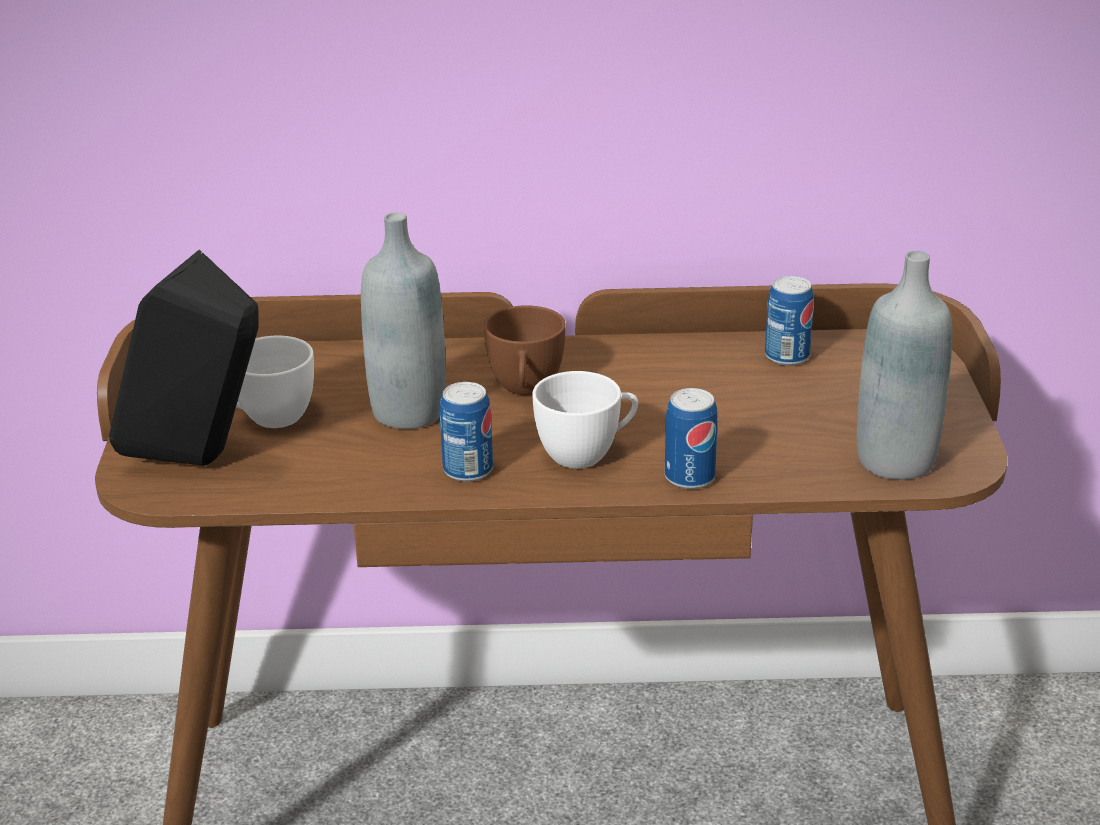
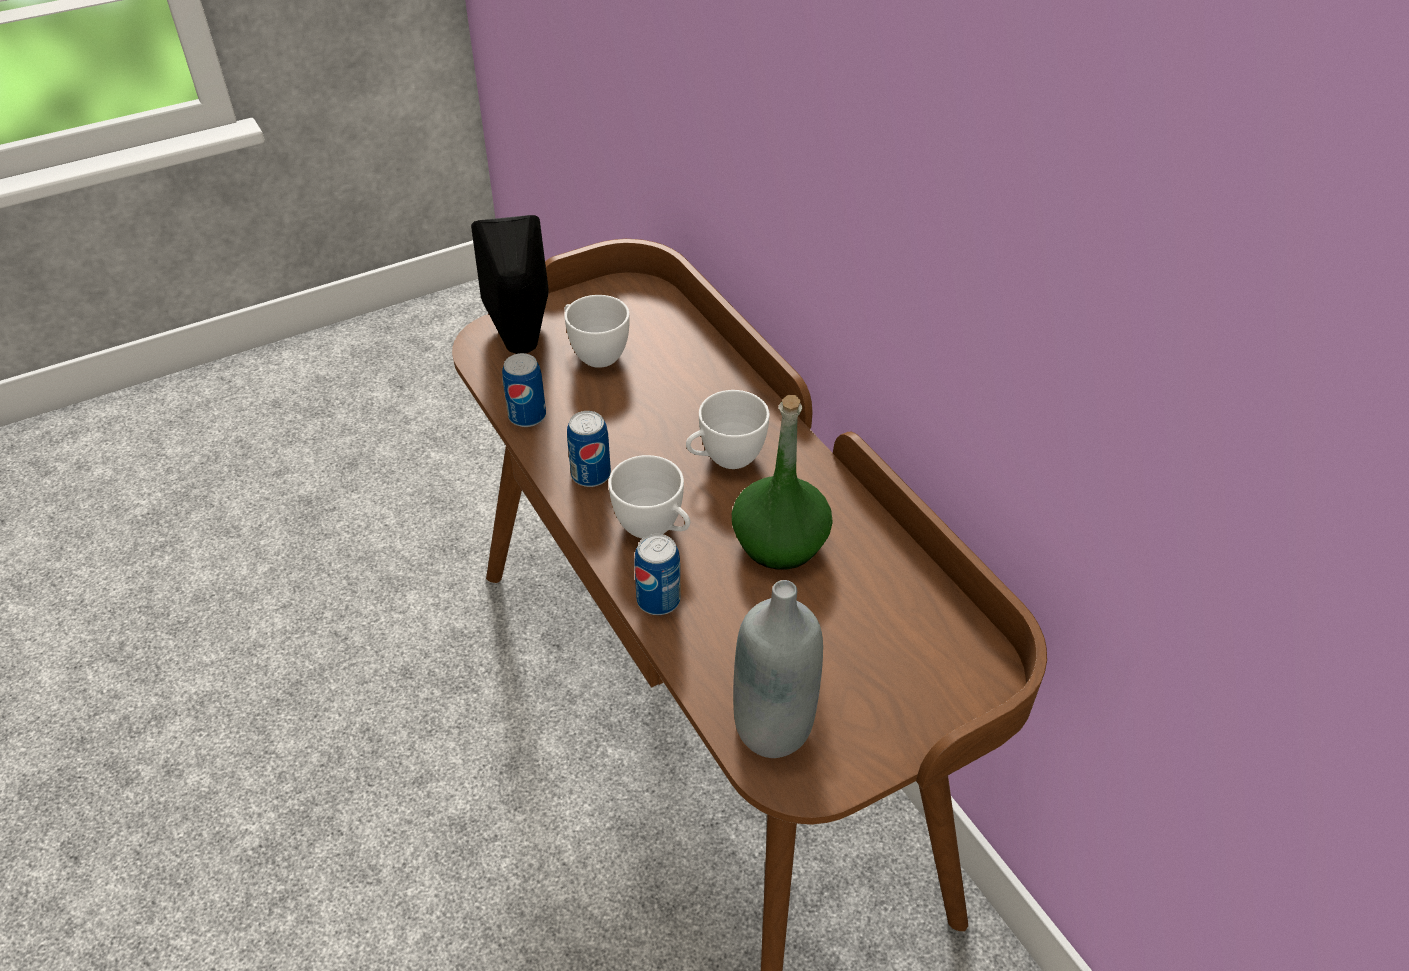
camera: 60 degrees right, 15 degrees up
grey bottle [361,212,446,429] -> none
brown cup [484,305,566,395] -> white cup [686,390,770,469]
can [765,276,814,366] -> can moved to [502,353,546,427]
none -> green bottle [732,395,833,570]

